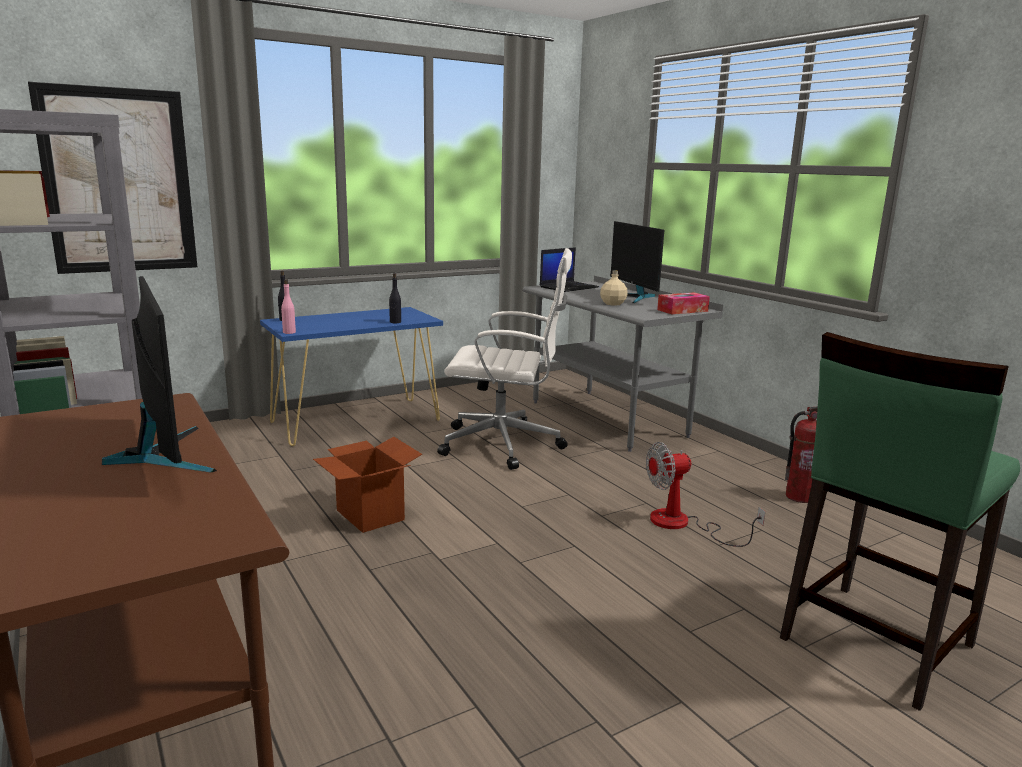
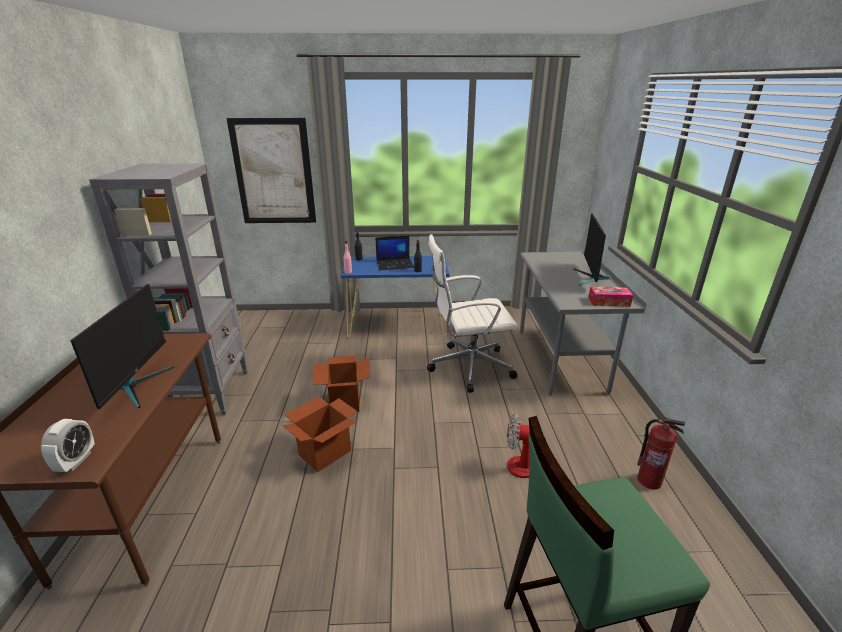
camera: 30 degrees right, 10 degrees up
white office chair [437,248,572,470] -> white office chair turned 135 degrees clockwise [427,234,518,393]
laptop [540,247,599,292] -> laptop moved to [376,236,414,270]
beige bottle [600,270,628,306] -> none
none -> alarm clock [41,419,95,472]
none -> cardboard box [283,396,358,472]

